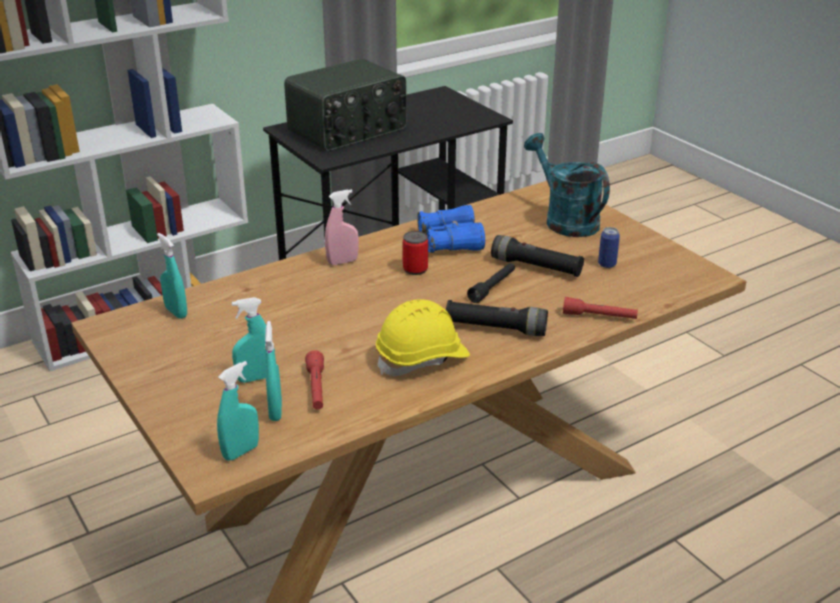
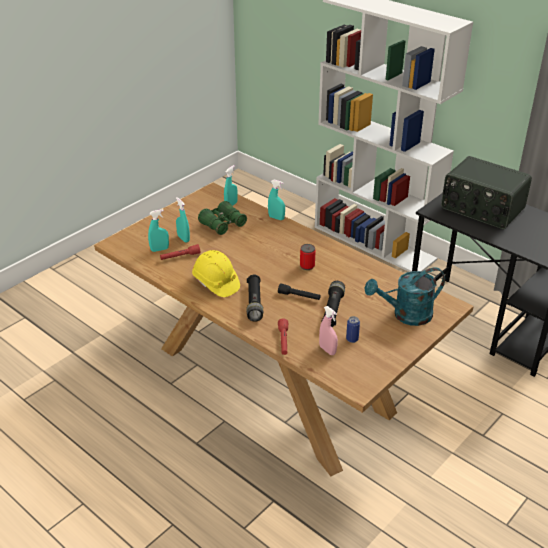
camera: 75 degrees right, 5 degrees up
turquoise spray bottle [217,361,259,461] -> turquoise spray bottle moved to [268,179,285,220]
pink spray bottle [325,189,359,265] -> pink spray bottle moved to [319,306,338,355]
blue binoculars [417,205,485,253] -> none
turquoise watering can [524,133,610,237] -> turquoise watering can turned 150 degrees counterclockwise [364,267,445,326]
none -> green binoculars [198,201,247,235]

